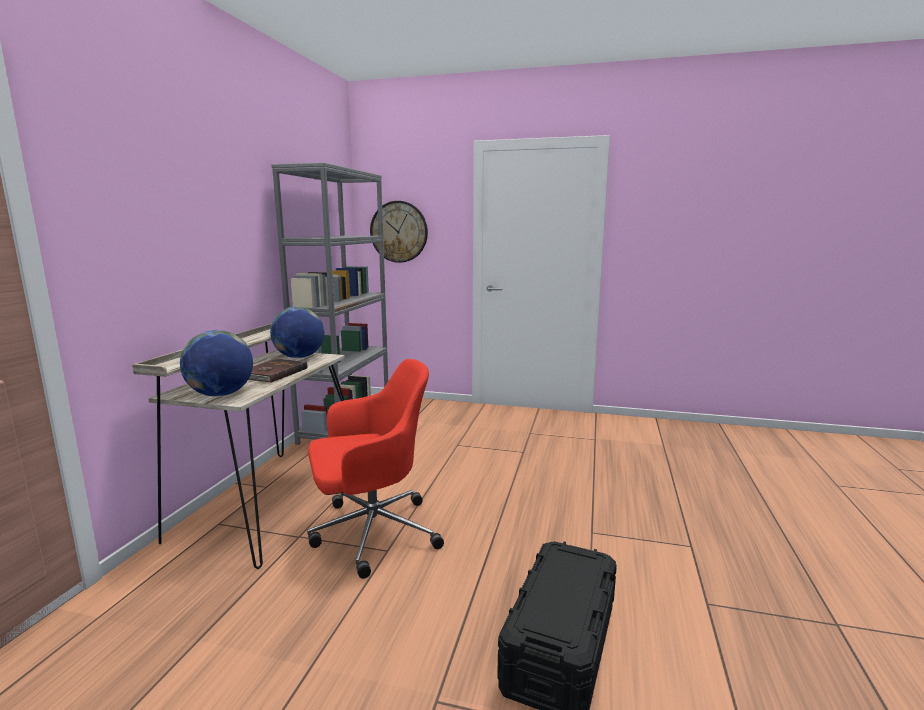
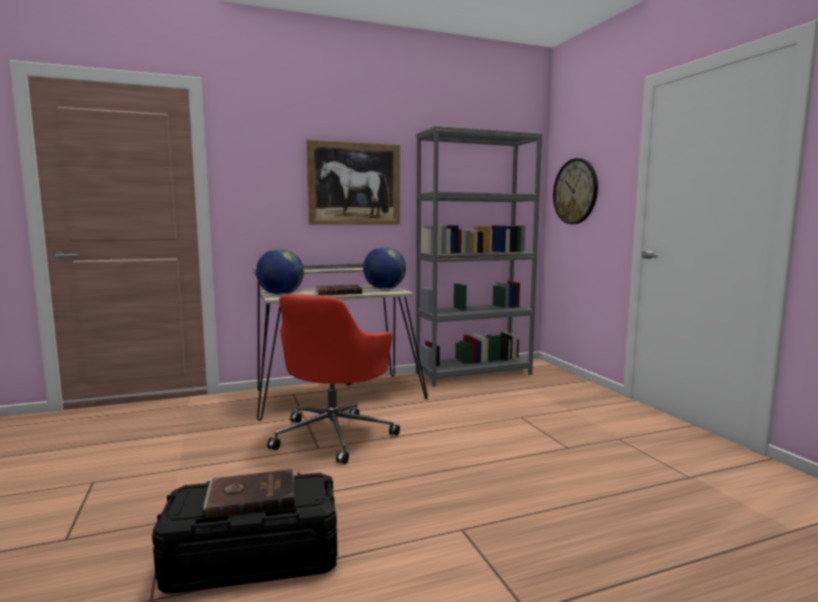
camera: 55 degrees right, 5 degrees down
red office chair [307,359,444,579] -> red office chair turned 75 degrees clockwise [267,294,400,464]
none -> brown book [203,469,295,519]
none -> picture [306,140,400,225]

